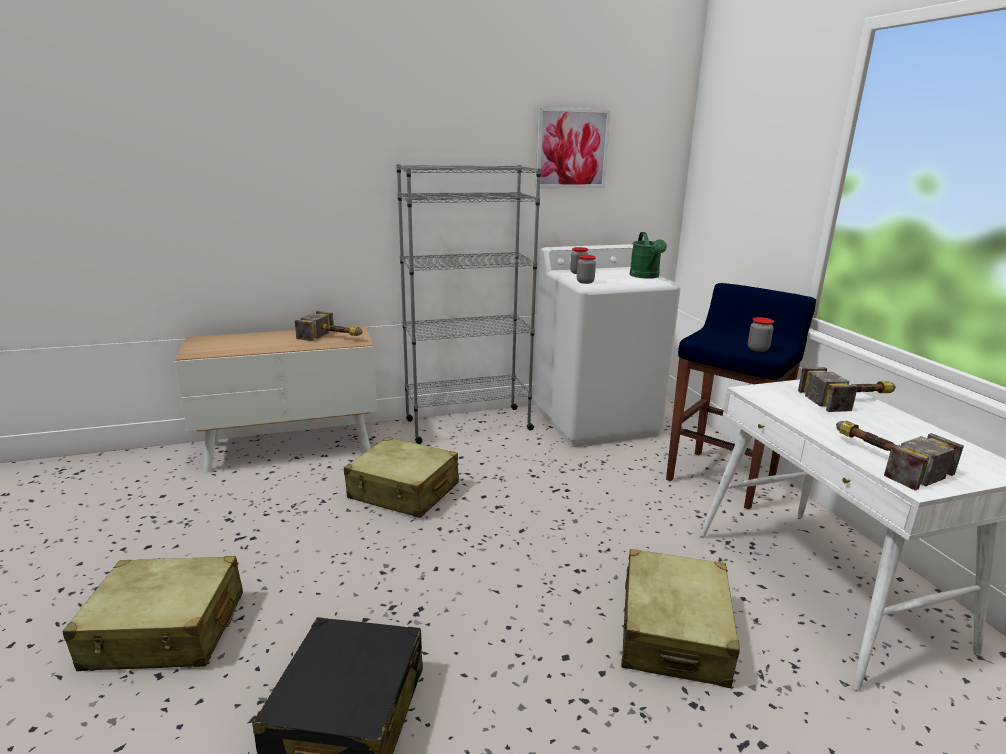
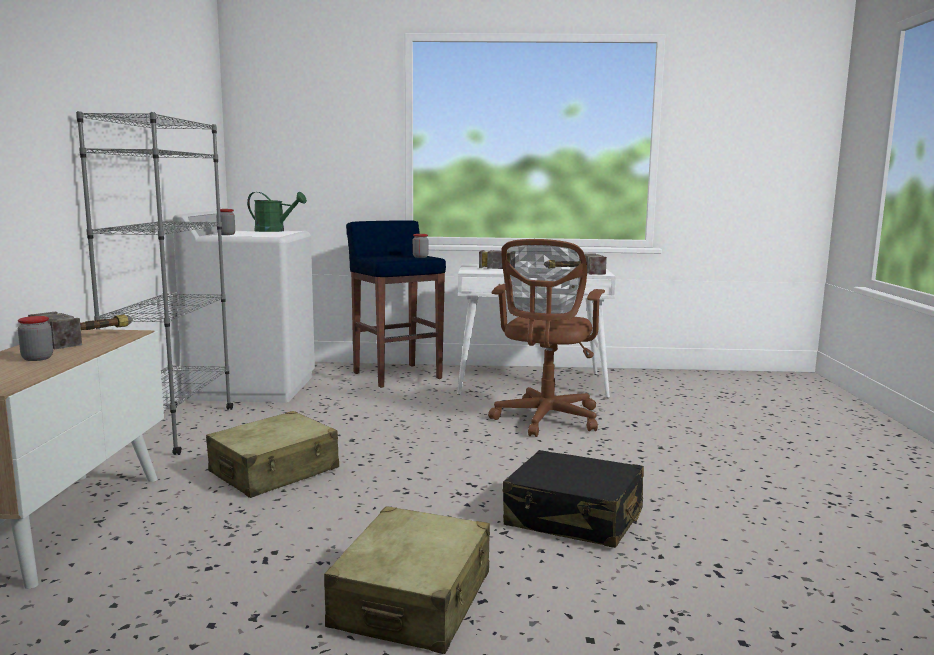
camera: 70 degrees left, 10 degrees down
picture [536,107,611,188] -> none
jar [577,255,596,284] -> jar moved to [18,316,53,361]
beige suitcase [621,549,740,688] -> brown office chair [488,239,605,437]

